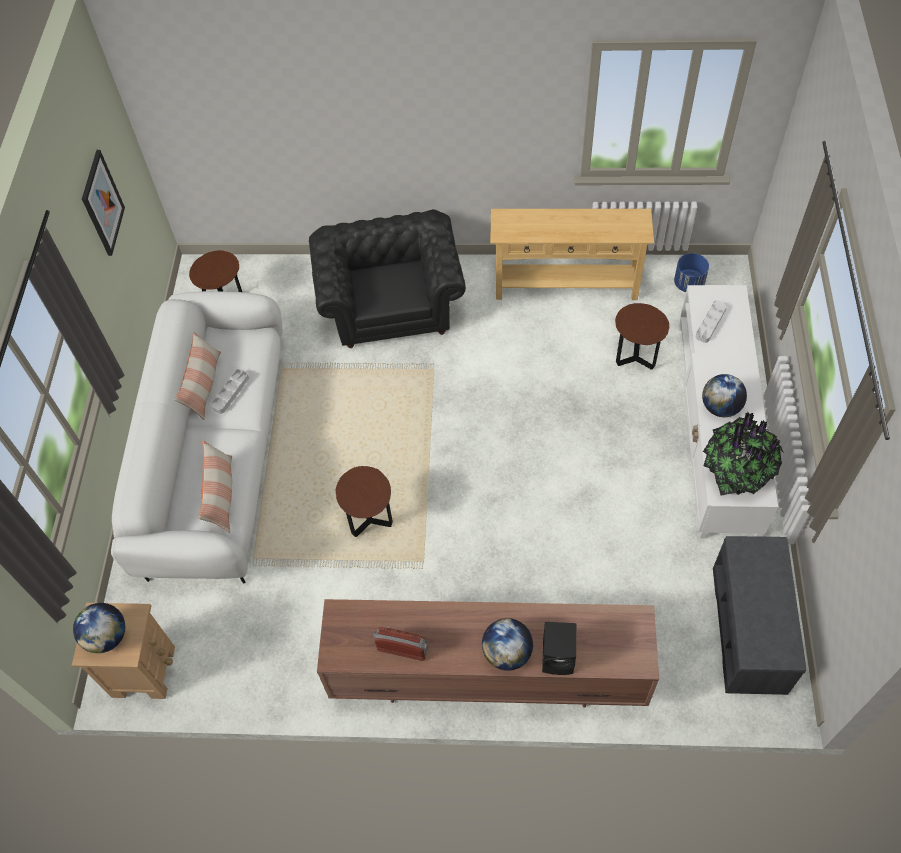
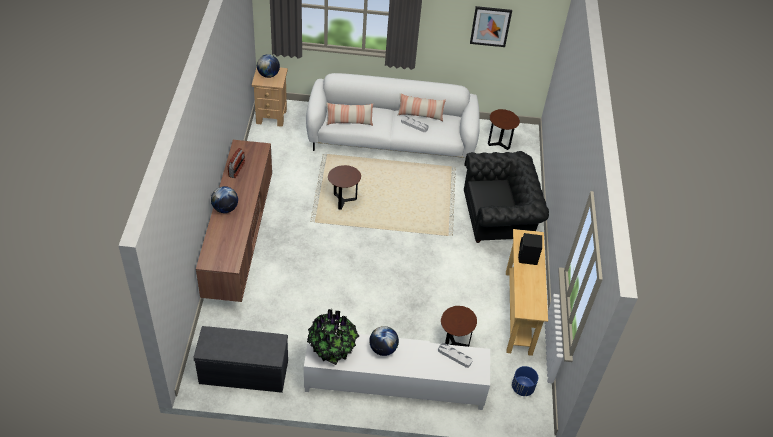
camera: 85 degrees right, 10 degrees down
black speaker [542,622,576,675] -> black speaker moved to [518,233,542,265]

